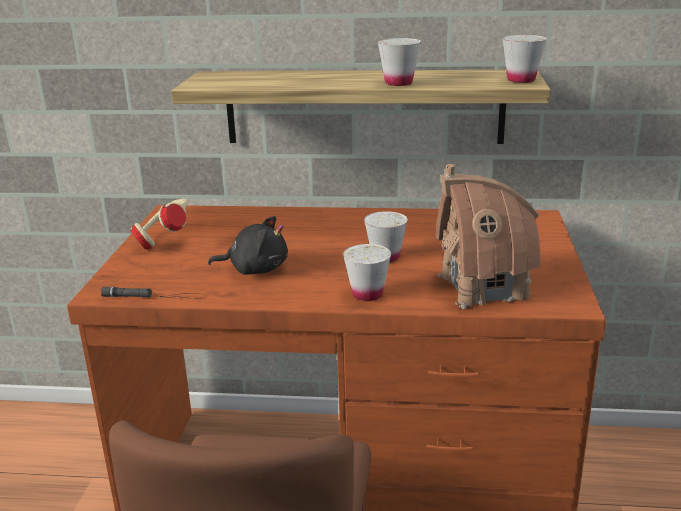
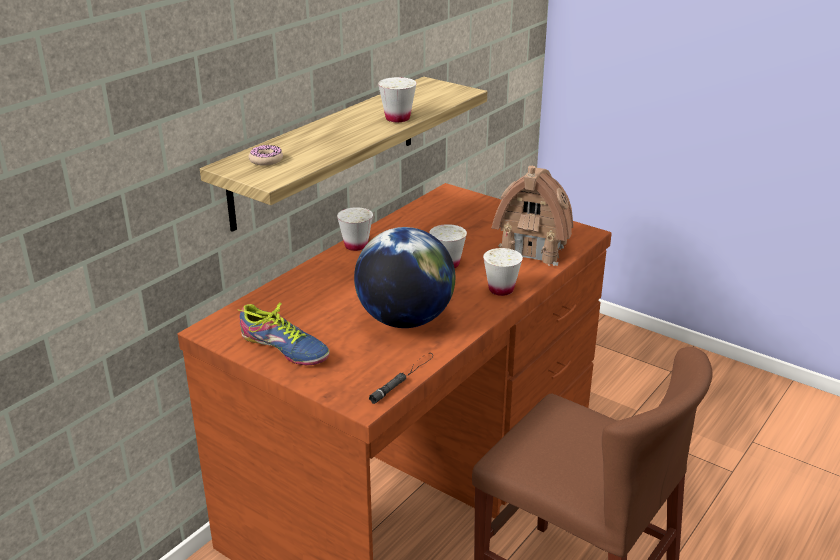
camera: 60 degrees left, 5 degrees up
beige headphones [130,199,188,249] -> shoe [237,302,330,365]
black plush toy [208,216,288,275] -> globe [354,227,455,328]
white cup [502,35,547,83] -> white cup moved to [337,207,373,251]
none -> donut [249,145,283,166]

